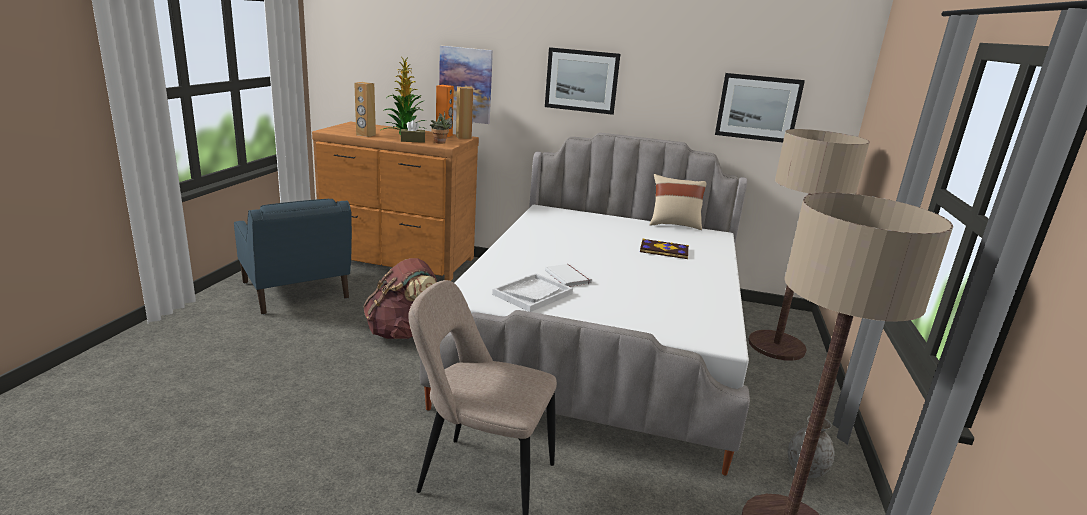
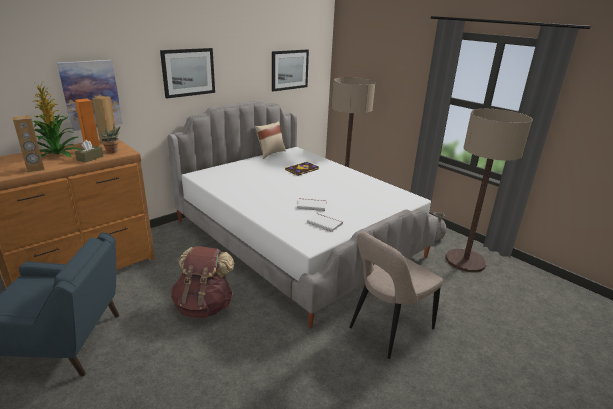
camera: 55 degrees left, 5 degrees up
white tray [492,273,573,312] -> white book [307,213,343,232]

